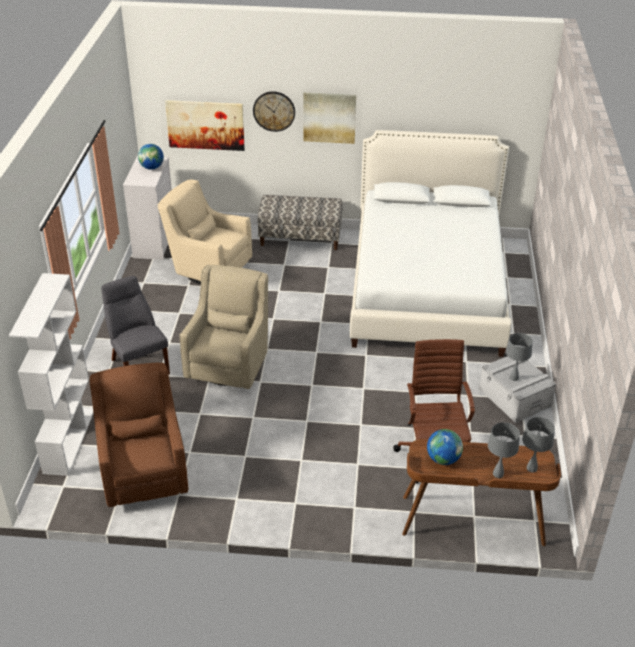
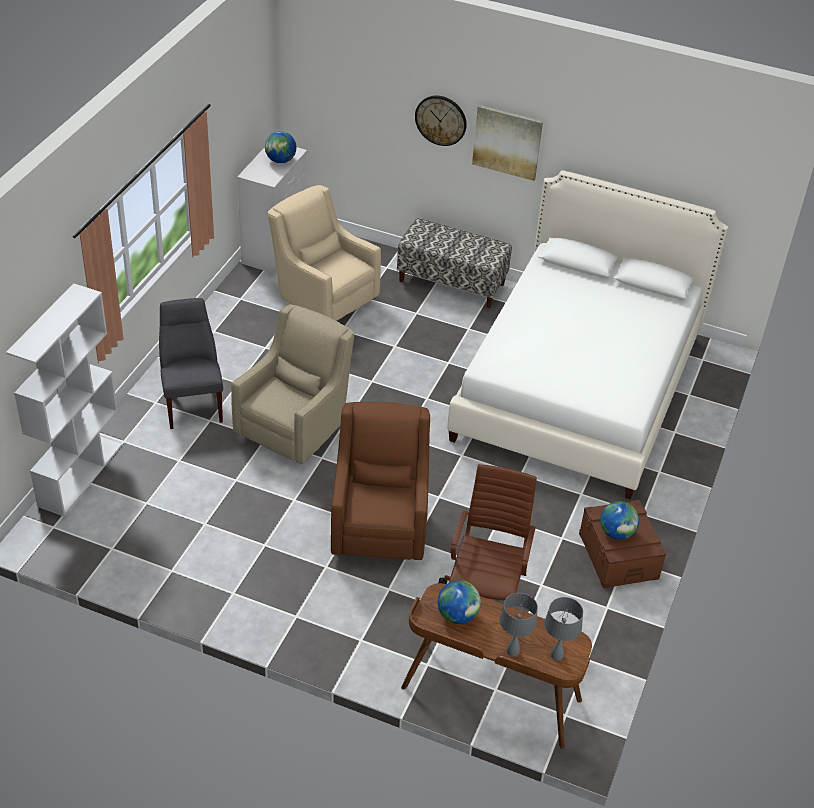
camera: 15 degrees right, 5 degrees up
brown armchair [90,363,188,507] -> brown armchair moved to [331,402,430,560]
picture [165,100,245,151] -> none
grey storage box [479,356,556,423] -> brown storage box [579,500,666,588]
grey table lamp [506,333,533,381] -> globe [600,501,639,540]

